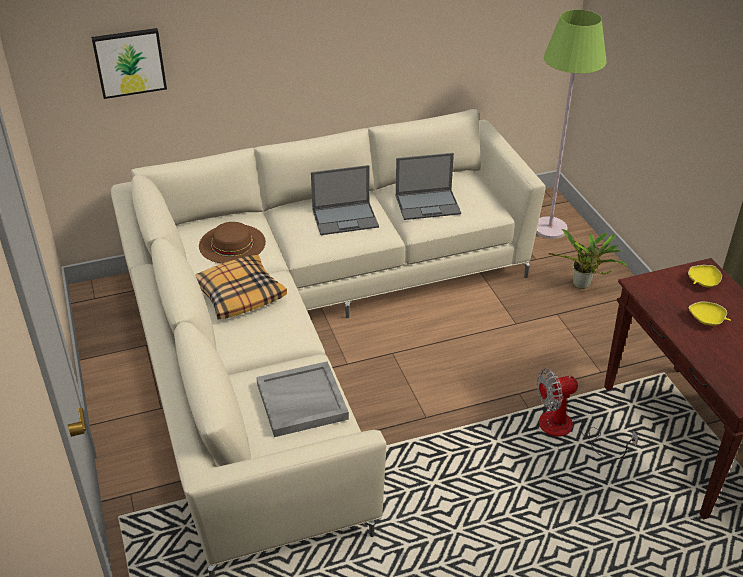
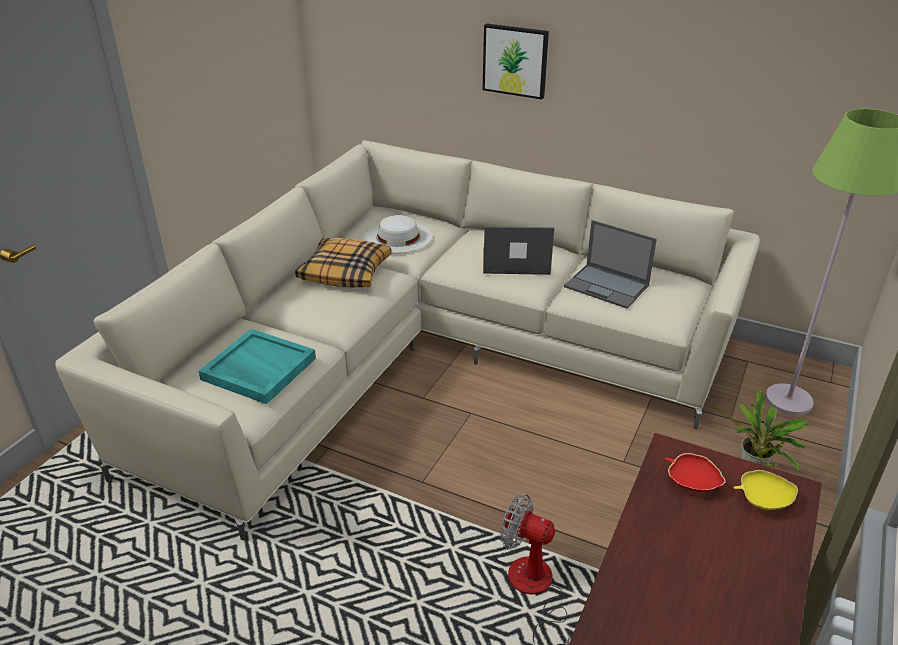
camera: 45 degrees right, 5 degrees down
picture [91,28,167,99] -> picture moved to [483,24,549,99]
brown hat [199,222,266,264] -> white hat [365,215,432,253]
grey tray [256,361,349,437] -> turquoise tray [199,329,316,404]
laptop [311,165,379,235] -> laptop turned 150 degrees clockwise [483,226,554,275]
yellow bowl [689,302,731,326] -> none
none -> red bowl [665,453,726,492]

